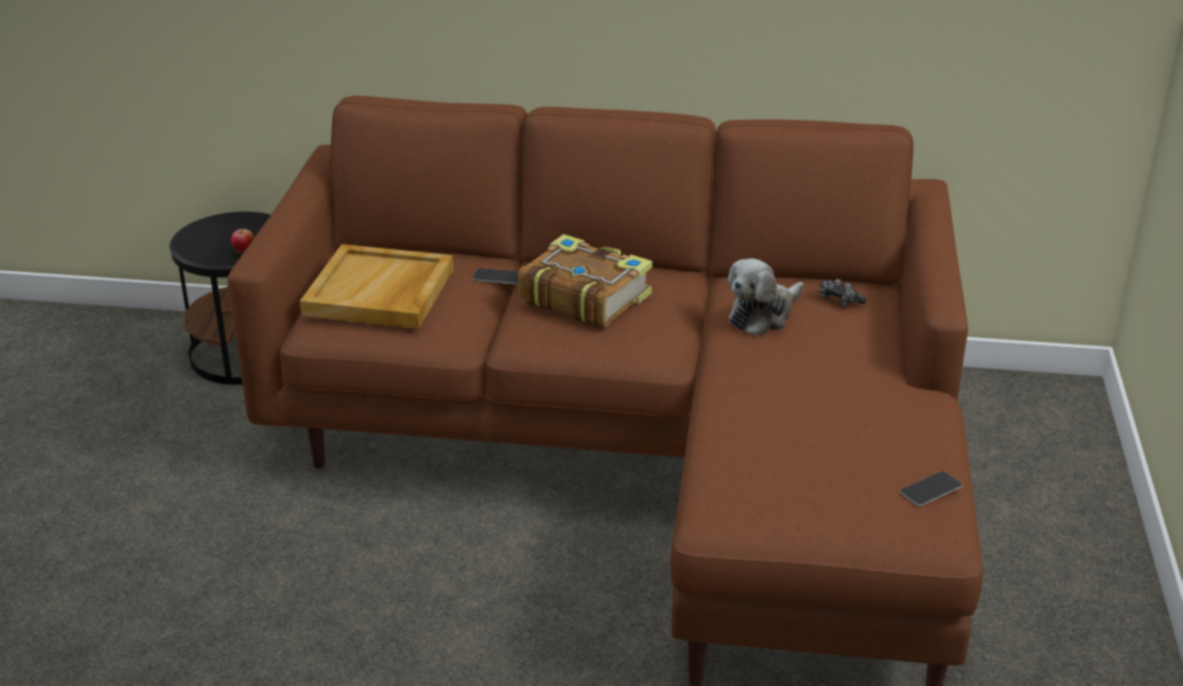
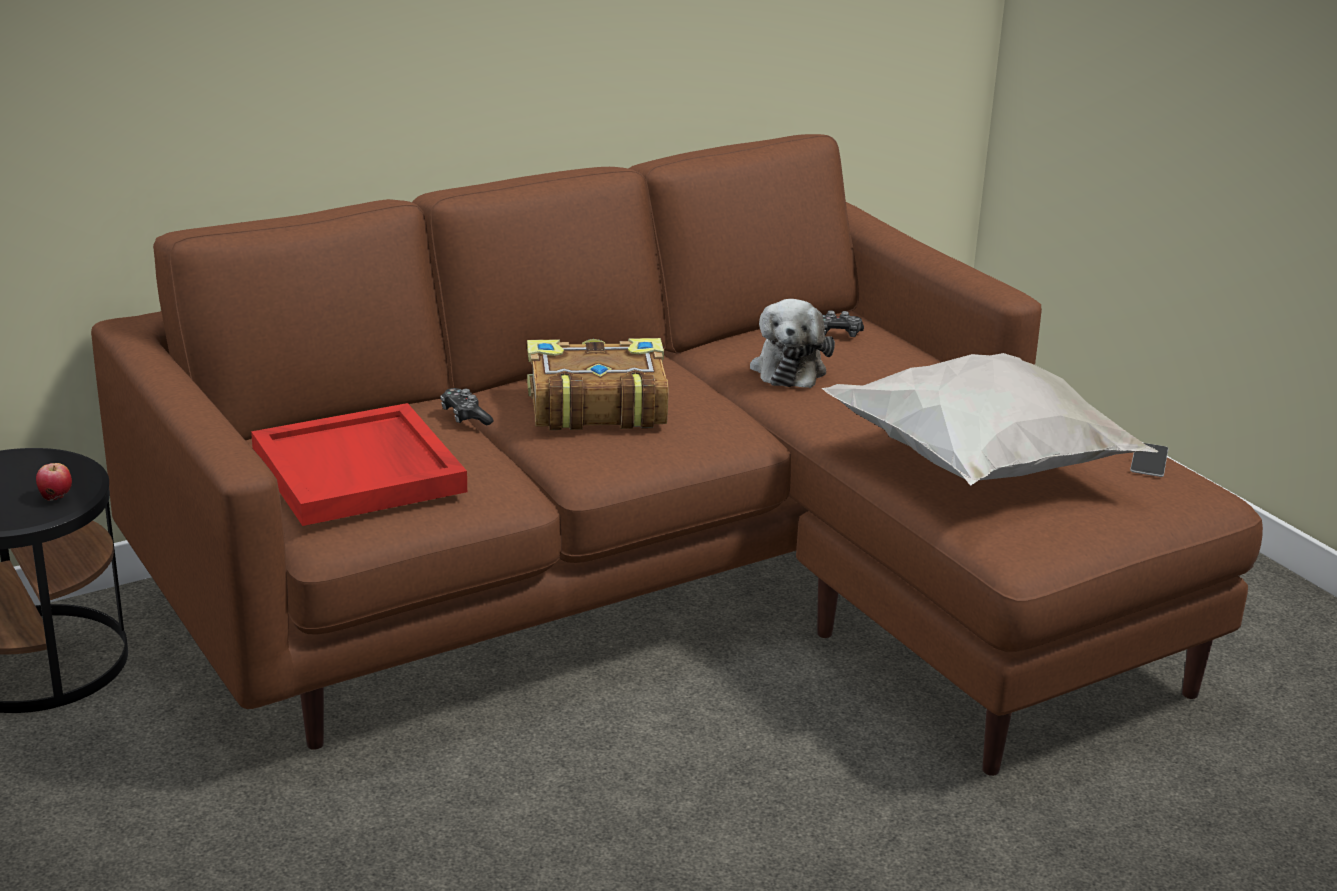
camera: 40 degrees left, 5 degrees down
beige tray [300,244,453,329] -> red tray [251,403,467,526]
phone [472,268,519,284] -> game controller [440,388,494,425]
none -> white pillow [822,353,1158,486]

